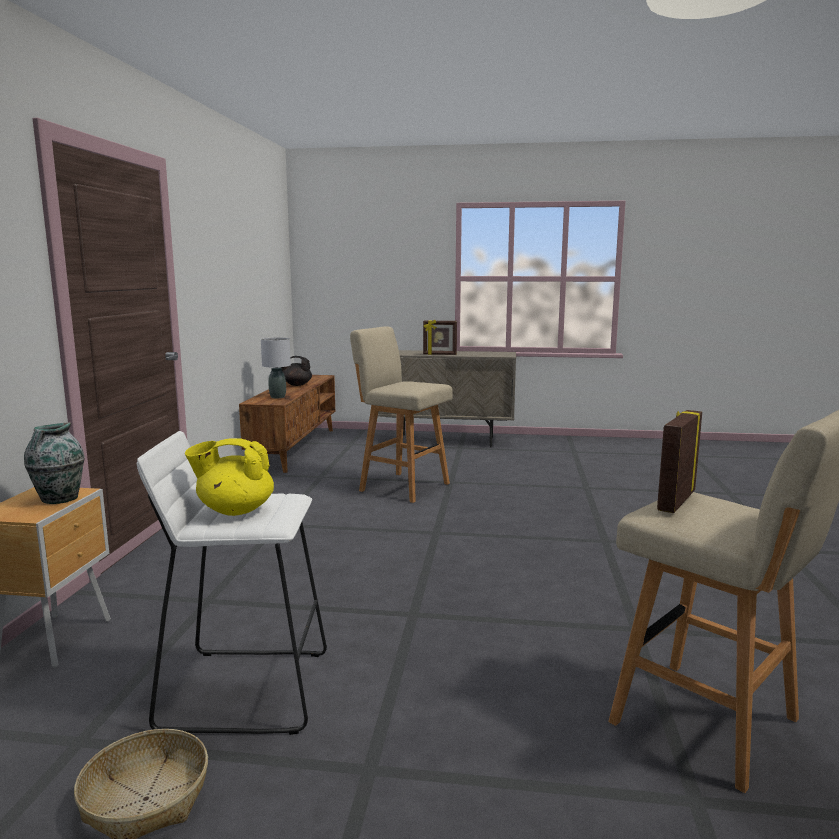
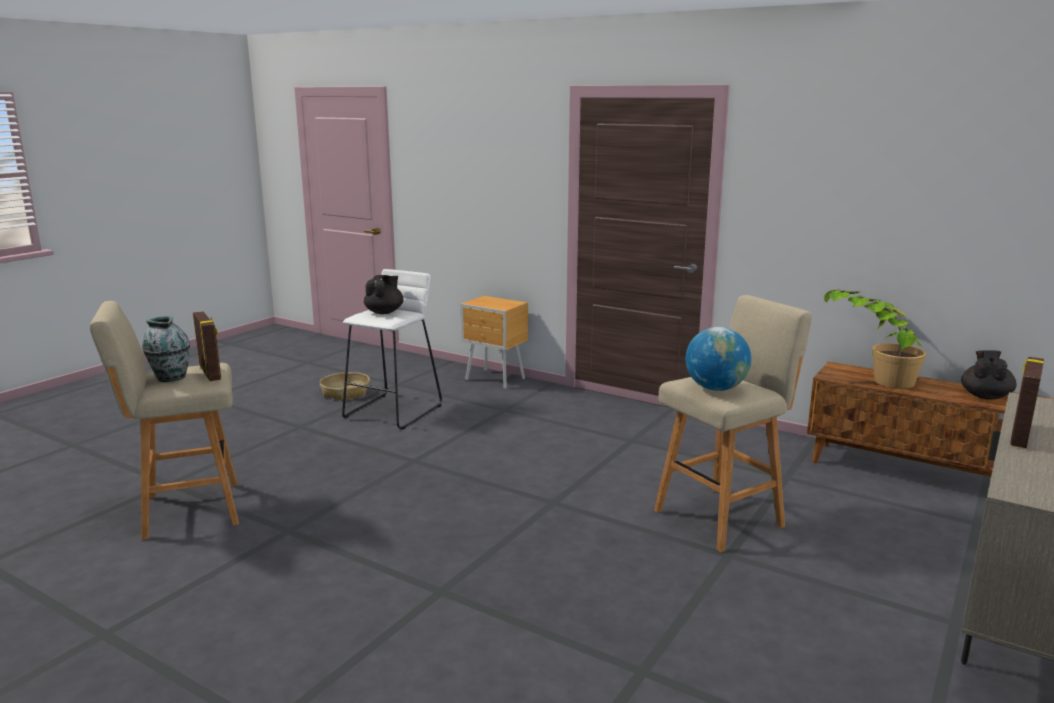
camera: 115 degrees right, 5 degrees up
vase [24,422,85,504] -> vase moved to [142,316,190,382]
yellow teapot [185,438,274,516] -> black teapot [364,275,404,314]
grey table lamp [261,337,291,398] -> potted plant [824,289,926,389]
none -> globe [686,327,751,391]

